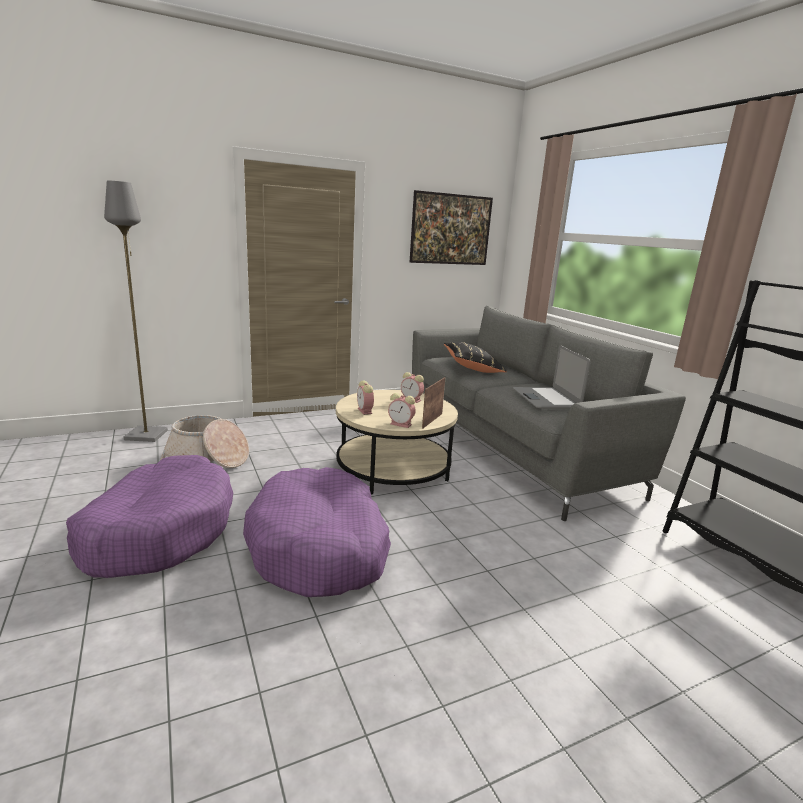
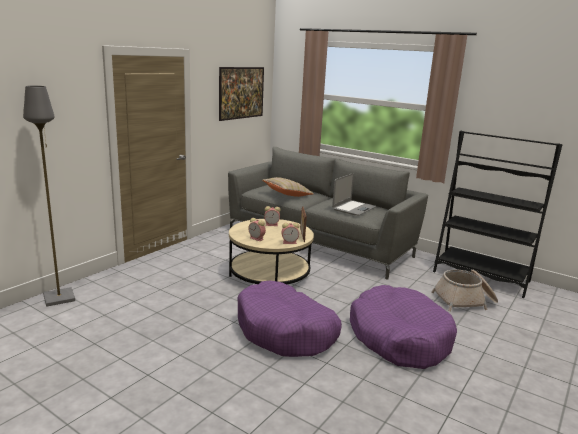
camera: 30 degrees left, 0 degrees up
purple dog bed [66,455,233,578] -> purple dog bed moved to [350,285,457,369]
basket [160,415,249,468] -> basket moved to [431,270,498,311]
black pillow [444,342,507,373] -> beige pillow [262,177,314,197]
laptop [513,345,591,409] -> laptop turned 105 degrees counterclockwise [332,173,376,215]

